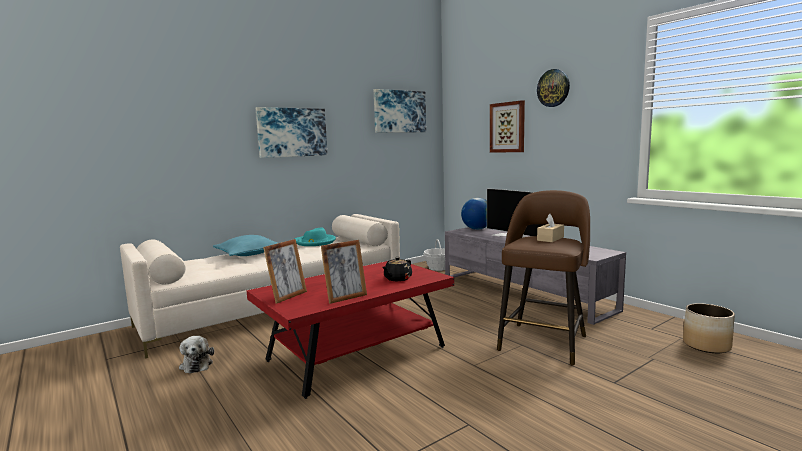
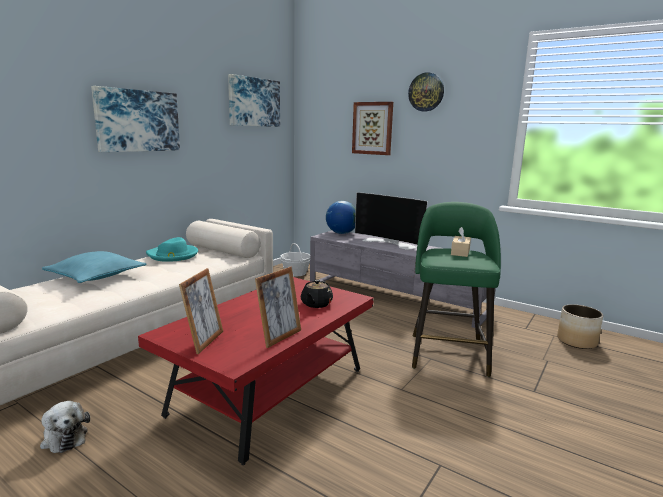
camera: 20 degrees left, 5 degrees up
brown stool [497,190,590,366] -> green stool [412,202,501,377]

